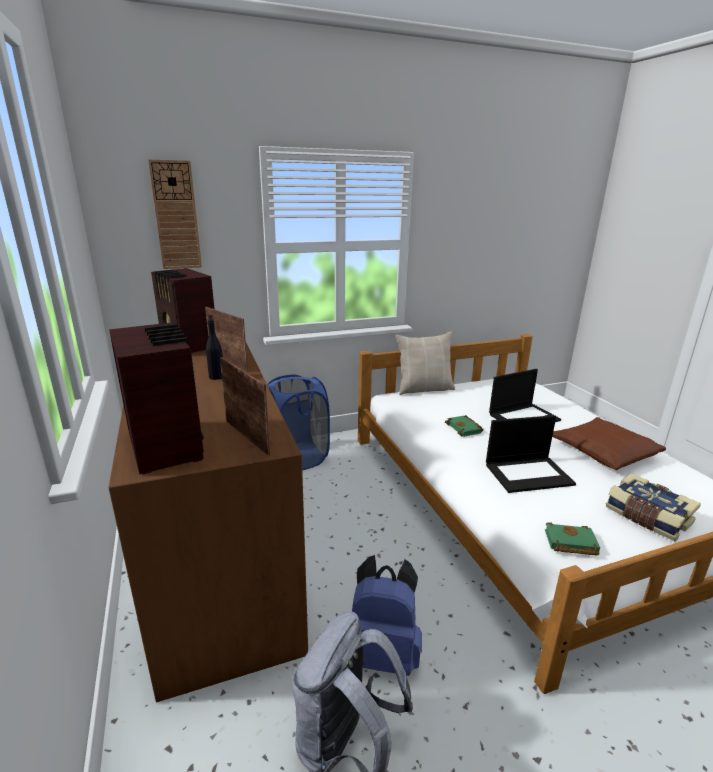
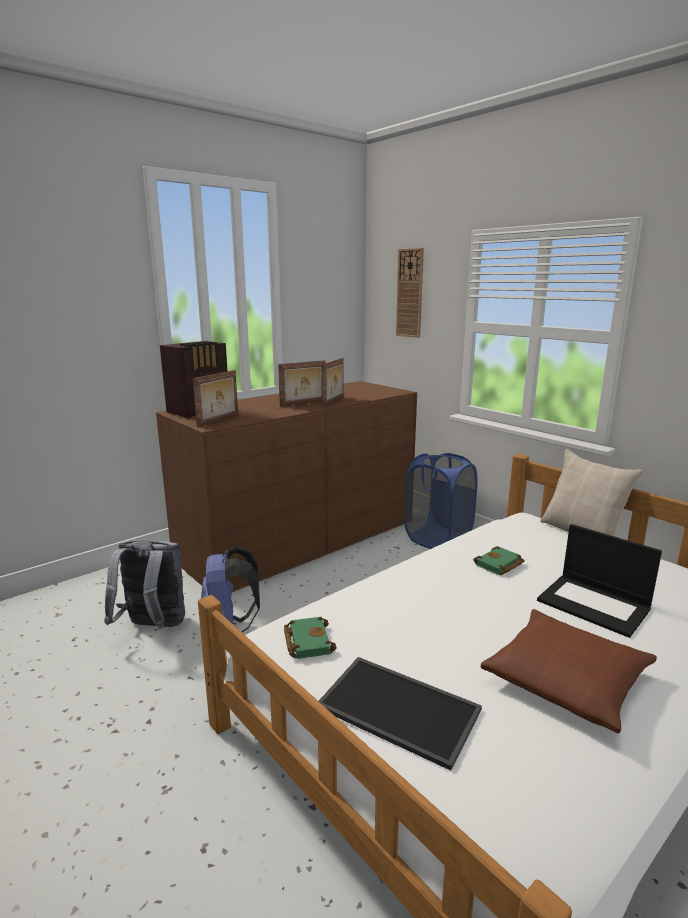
camera: 70 degrees right, 5 degrees down
radio [151,268,214,353] -> none
black bottle [206,314,223,380] -> picture frame [278,360,325,407]
laptop [486,415,576,493] -> none
book [606,473,701,541] -> tray [319,657,482,771]

